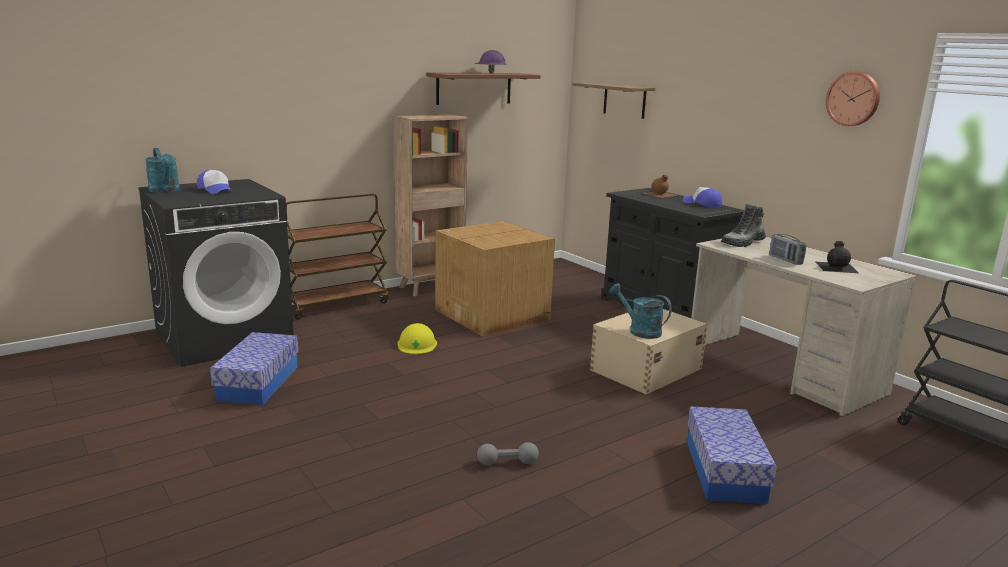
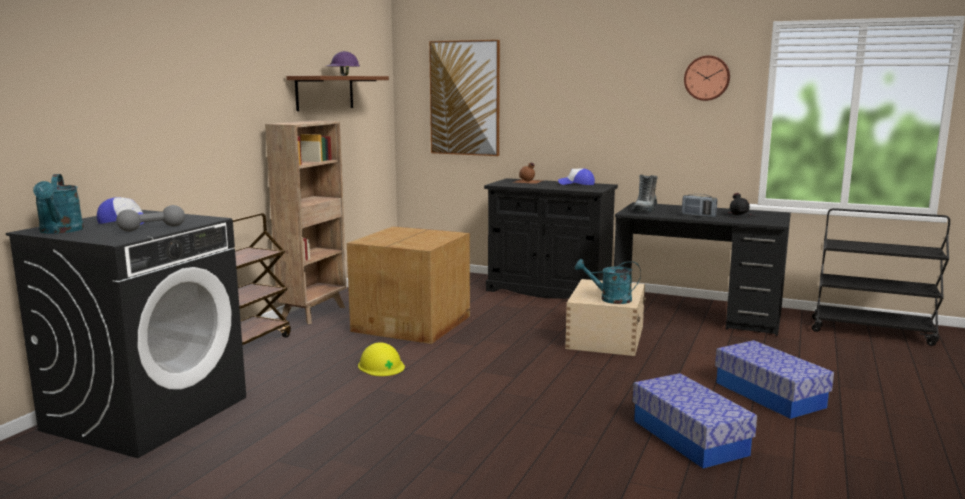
camera: 30 degrees left, 5 degrees down
turquoise watering can [145,148,180,193] -> turquoise watering can turned 45 degrees clockwise [33,174,84,234]
storage box [210,332,298,405] -> storage box moved to [633,373,757,468]
grey dumbbell [477,442,539,466] -> grey dumbbell moved to [116,205,185,232]
shelf [572,83,655,119] -> picture [429,40,500,156]
beige desk [691,237,917,417] -> black desk [614,202,791,336]

